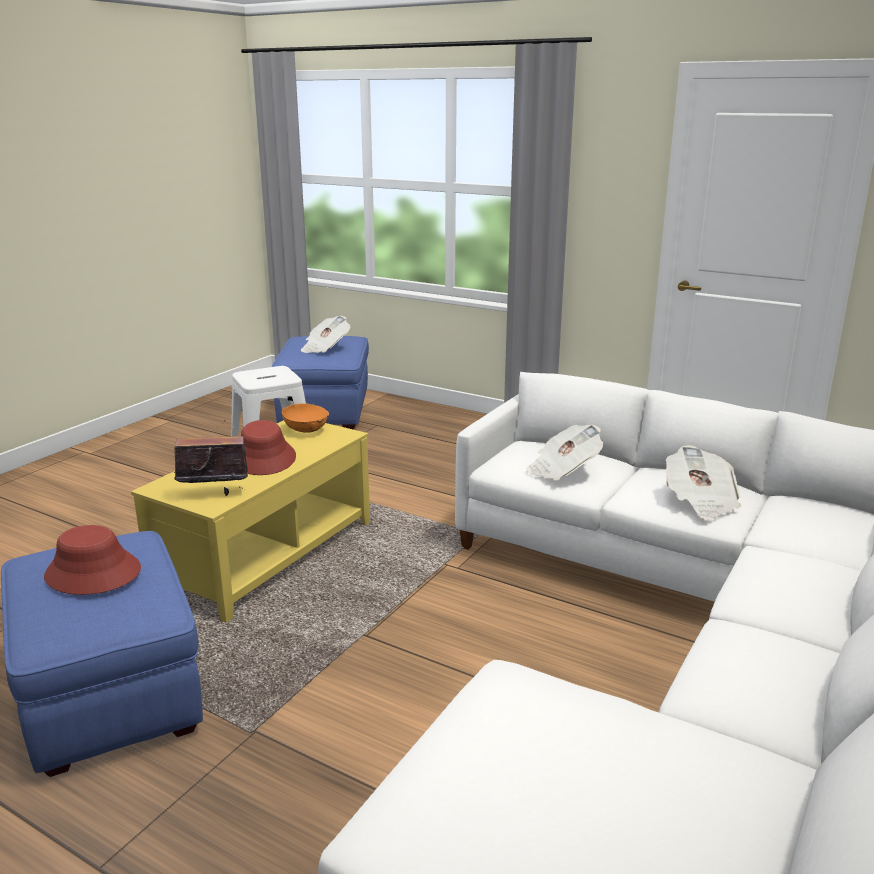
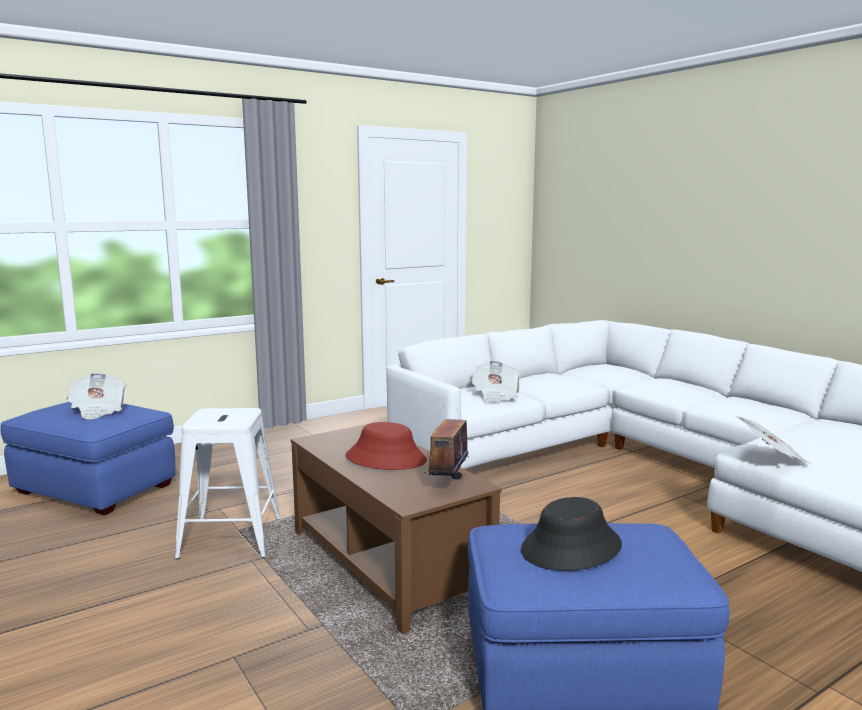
camera: 65 degrees left, 10 degrees down
red hat [44,525,141,595] -> black hat [521,497,622,571]
yellow coffee table [131,420,370,622] -> brown coffee table [291,424,502,634]
orange bowl [282,403,329,433] -> none
newspaper [666,445,741,520] -> newspaper moved to [736,416,811,464]

